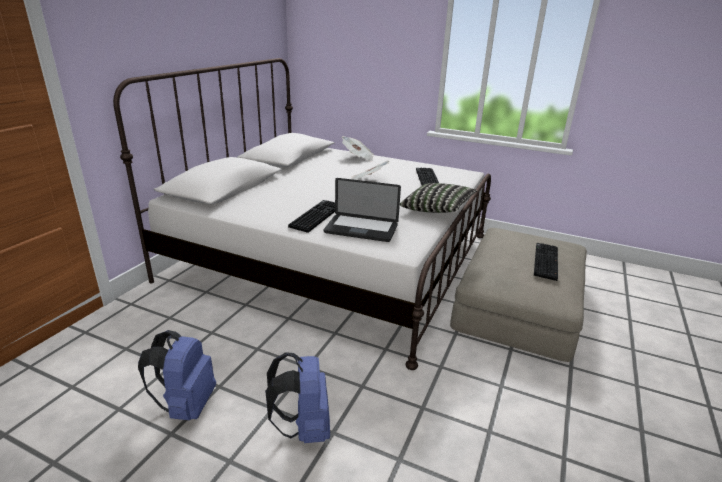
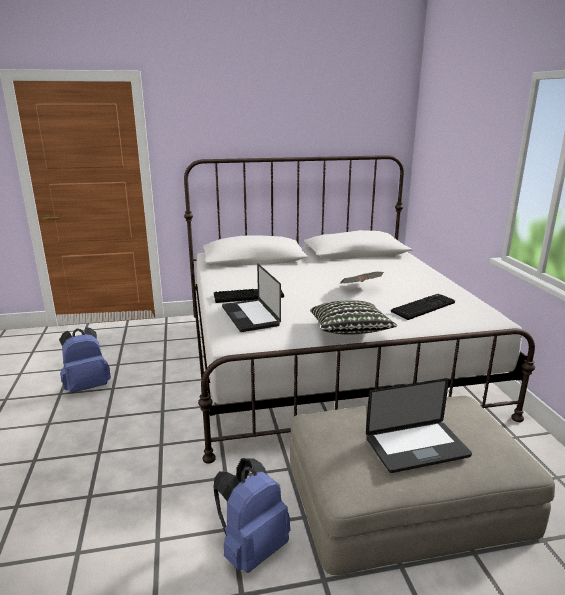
camera: 55 degrees right, 5 degrees down
blue backpack [265,352,330,443] -> blue backpack moved to [214,458,290,573]
newspaper [342,136,374,162] -> none
keyboard [534,243,558,281] -> laptop [366,378,472,473]

